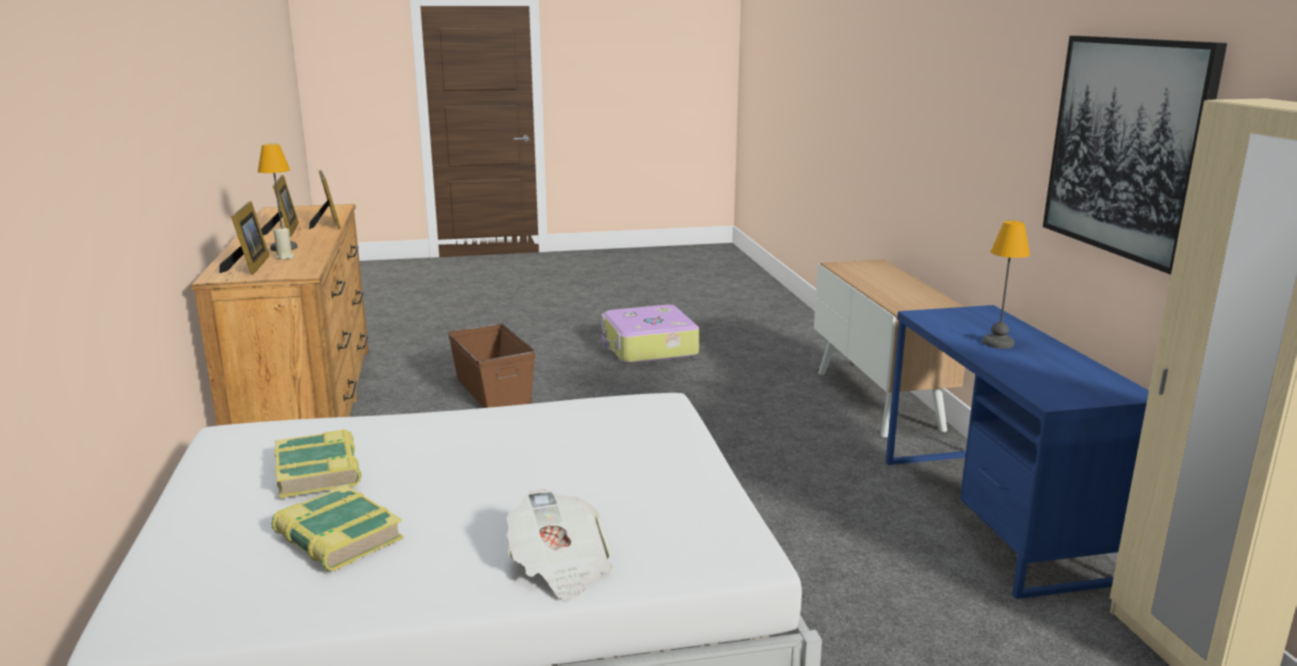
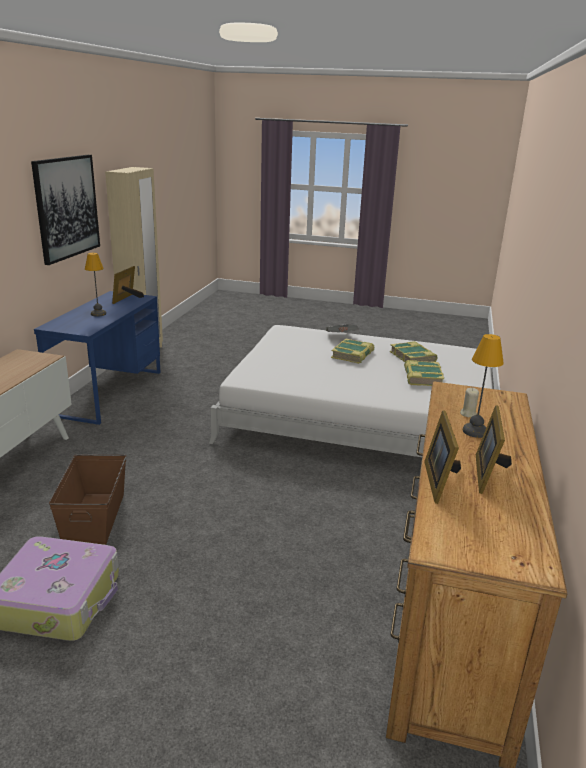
camera: 155 degrees left, 5 degrees up
picture frame [219,201,269,275] -> picture frame moved to [112,266,144,304]
brown storage box [448,323,536,408] -> brown storage box moved to [49,454,126,545]
none -> book [331,339,375,364]

